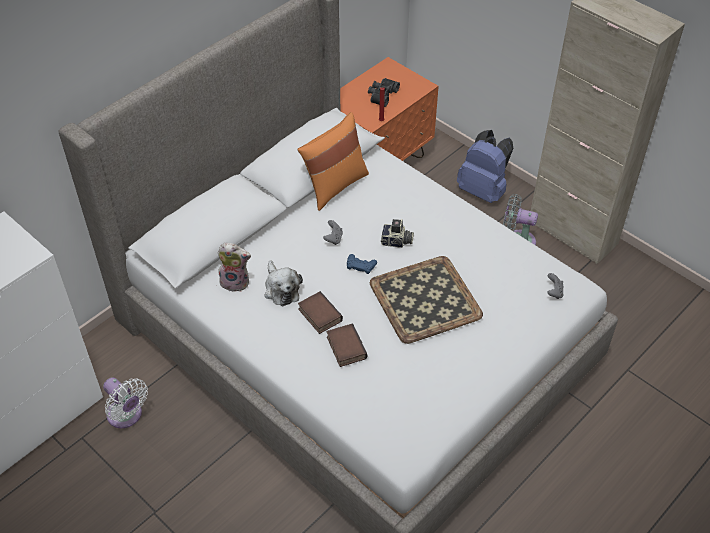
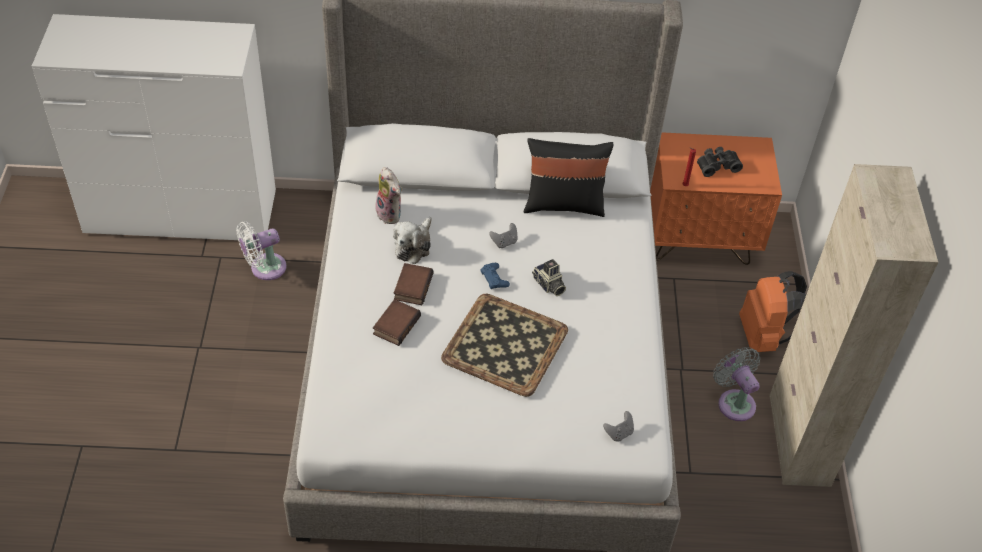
camera: 45 degrees right, 0 degrees up
white fan [103,378,148,428] -> white fan turned 60 degrees clockwise [236,222,287,280]
orange pillow [297,112,369,211] -> black pillow [524,138,613,217]
blue backpack [457,130,514,203] -> orange backpack [739,271,807,352]

